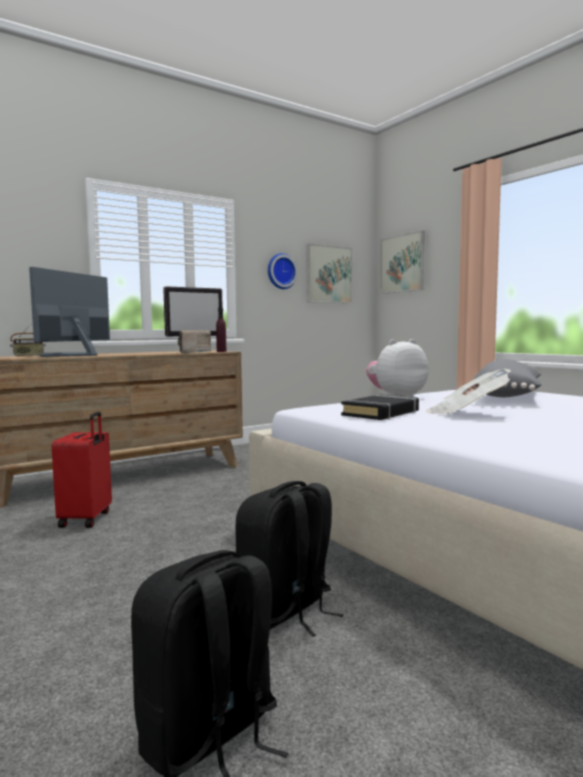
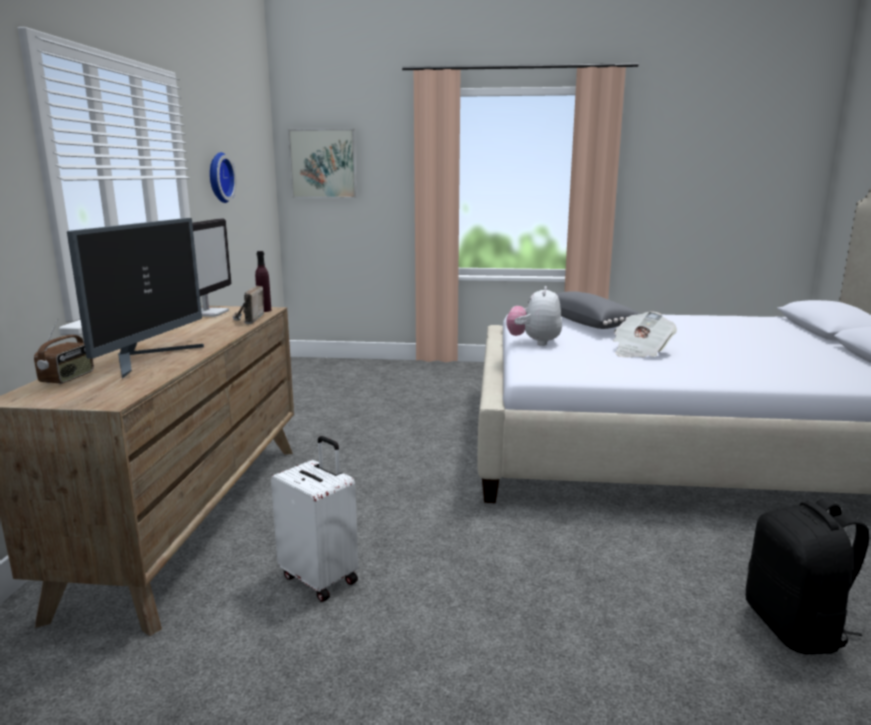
camera: 50 degrees left, 10 degrees up
monitor [29,267,110,357] -> monitor turned 135 degrees counterclockwise [67,218,204,379]
red suitcase [51,411,112,528] -> white suitcase [271,436,358,602]
black backpack [235,481,344,637] -> none
picture [306,244,352,303] -> none
black book [341,394,419,420] -> none

